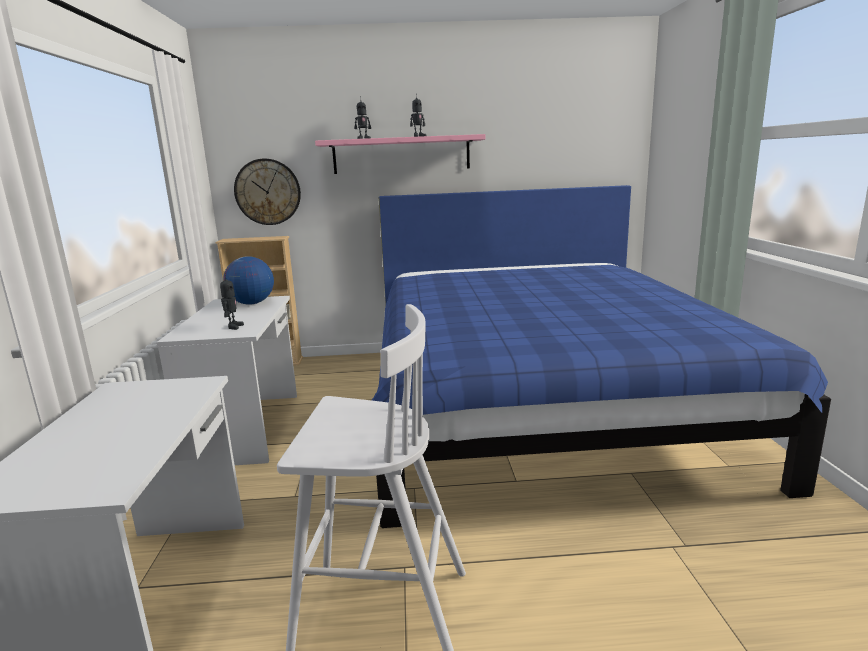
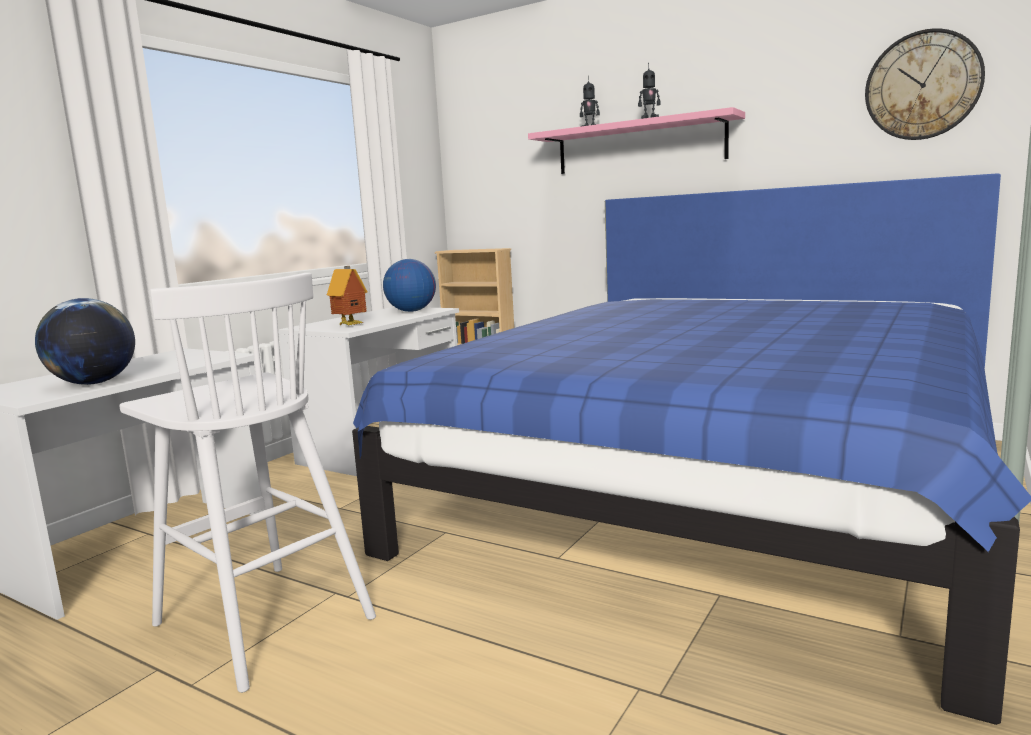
camera: 35 degrees right, 5 degrees down
toy robot [220,273,244,330] -> toy house [327,266,367,326]
wall clock [234,159,301,225] -> wall clock moved to [865,28,985,140]
none -> globe [35,298,135,385]

